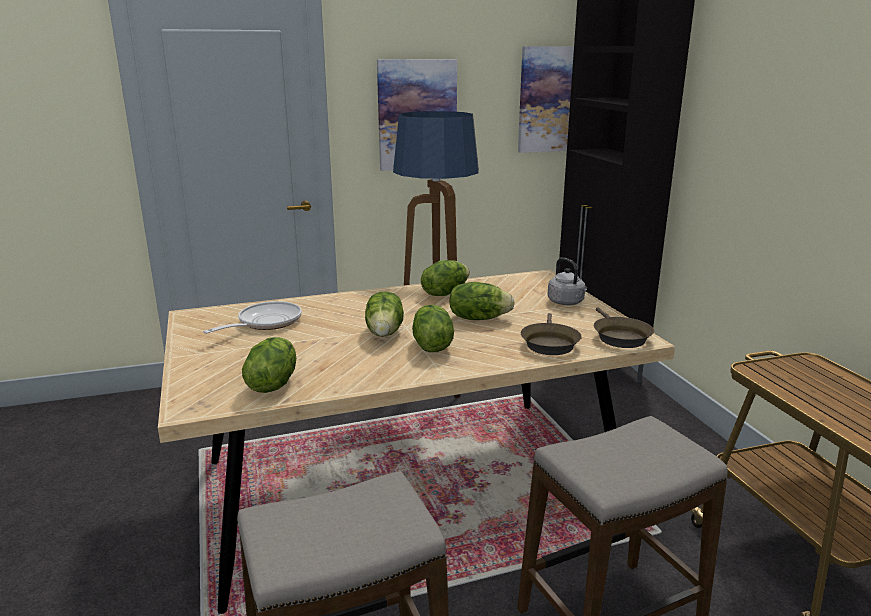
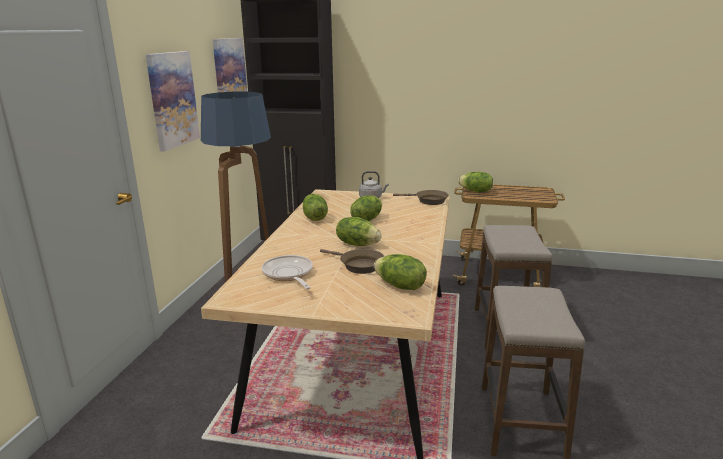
camera: 60 degrees left, 0 degrees up
lettuce [412,304,454,352] -> lettuce moved to [458,172,493,192]
brown frying pan [521,313,582,355] -> brown frying pan moved to [320,249,385,274]

